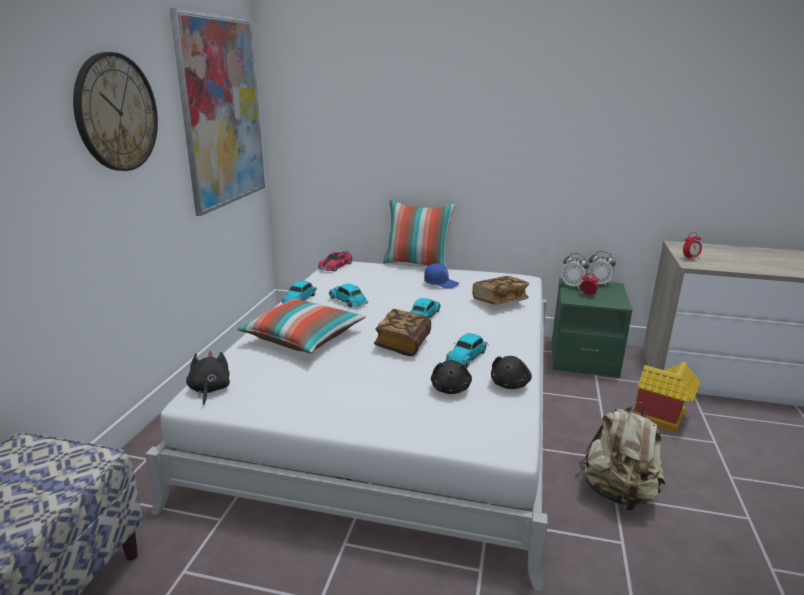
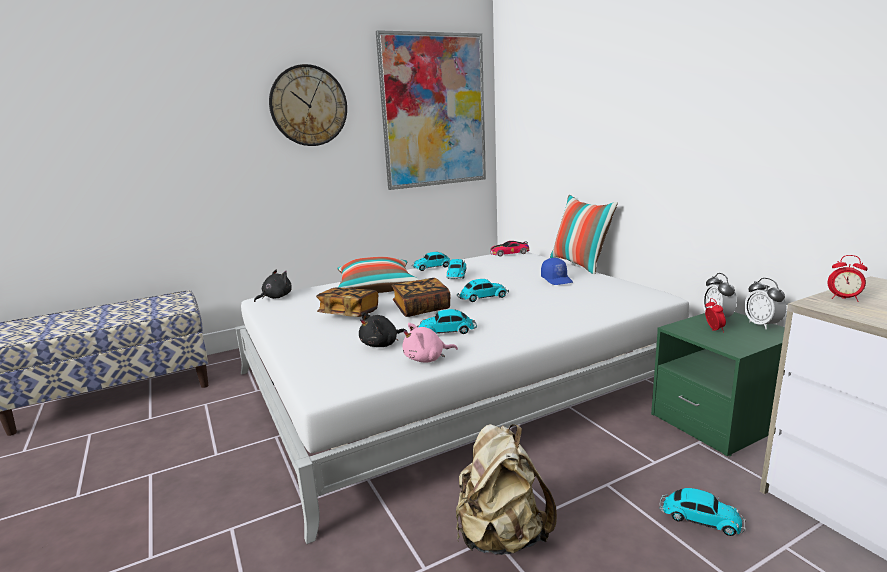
camera: 50 degrees right, 5 degrees down
book [473,276,529,305] -> book moved to [316,287,378,317]
black plush toy [491,356,532,389] -> pink plush toy [402,323,458,363]
toy house [634,362,701,433] -> toy car [659,488,746,536]

